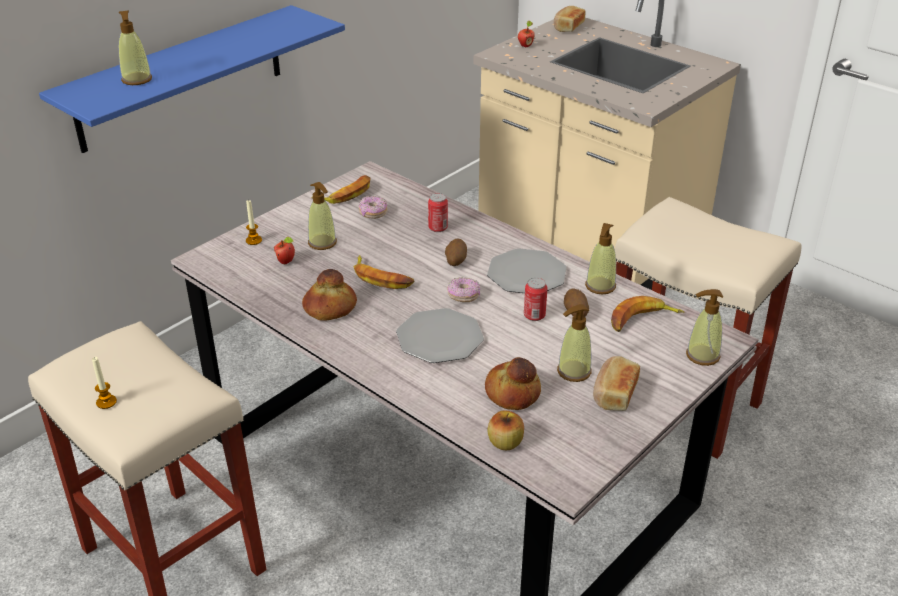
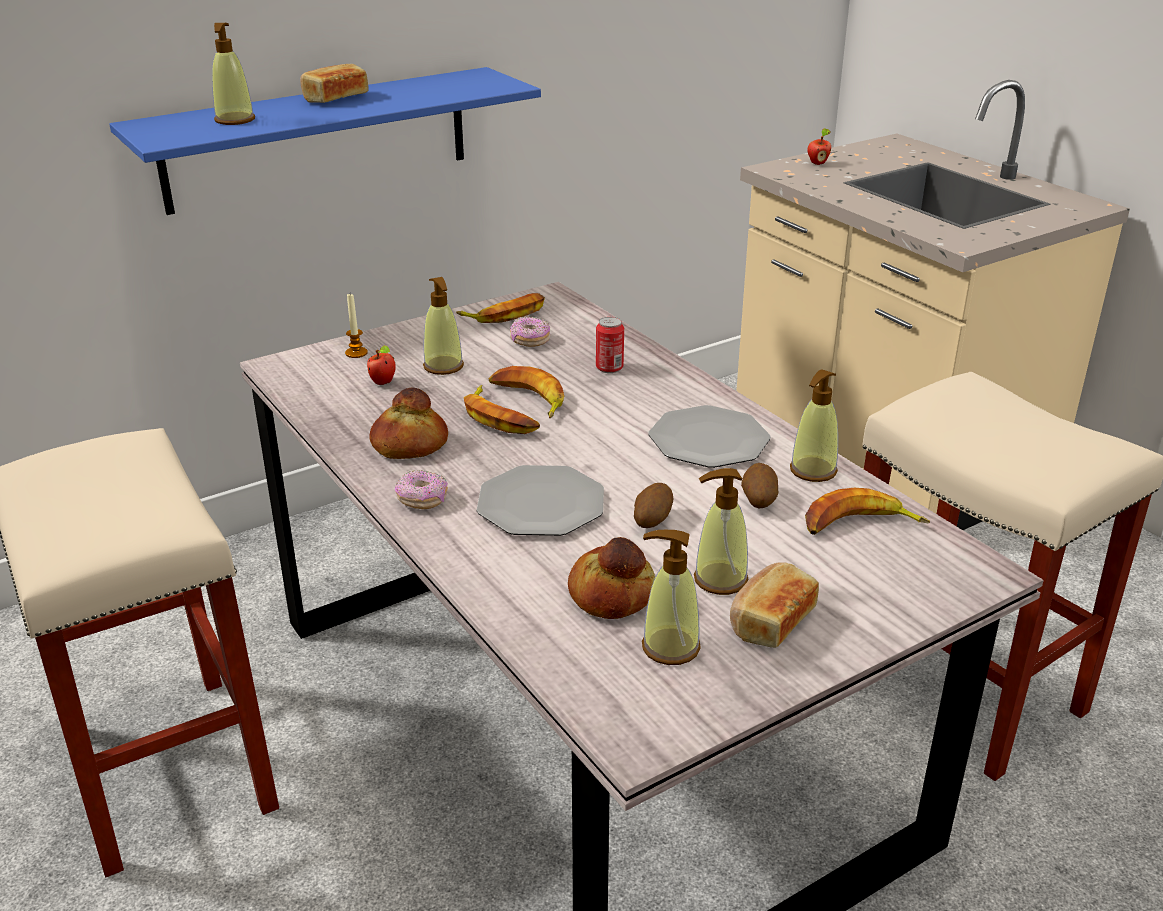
camera: 15 degrees right, 5 degrees down
candle [92,357,117,409] -> none
potato [445,239,467,266] -> potato moved to [634,483,673,528]
donut [447,277,480,302] -> donut moved to [395,470,448,509]
apple [488,410,524,450] -> none
can [524,278,548,321] -> none
bread [554,6,585,32] -> bread moved to [300,64,369,103]
soap dispenser [686,289,723,366] -> soap dispenser moved to [642,530,701,665]
none -> banana [489,366,564,418]

